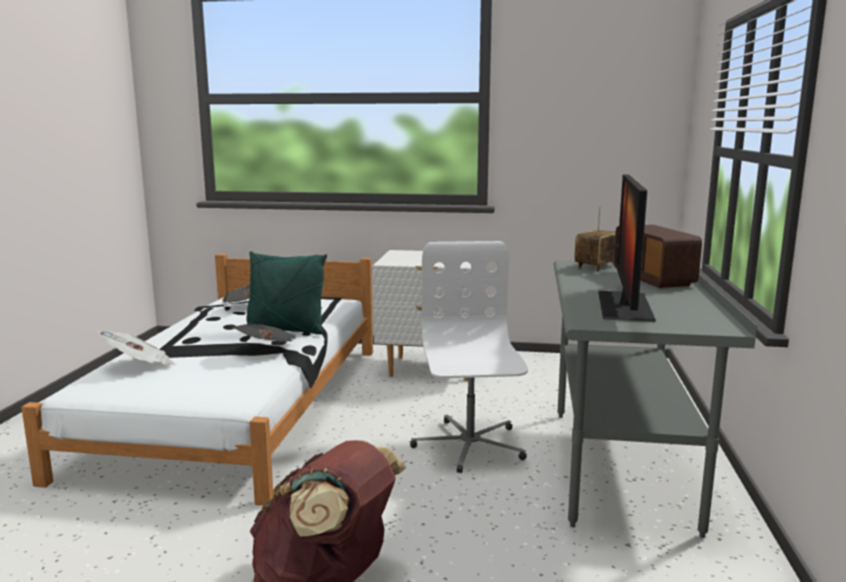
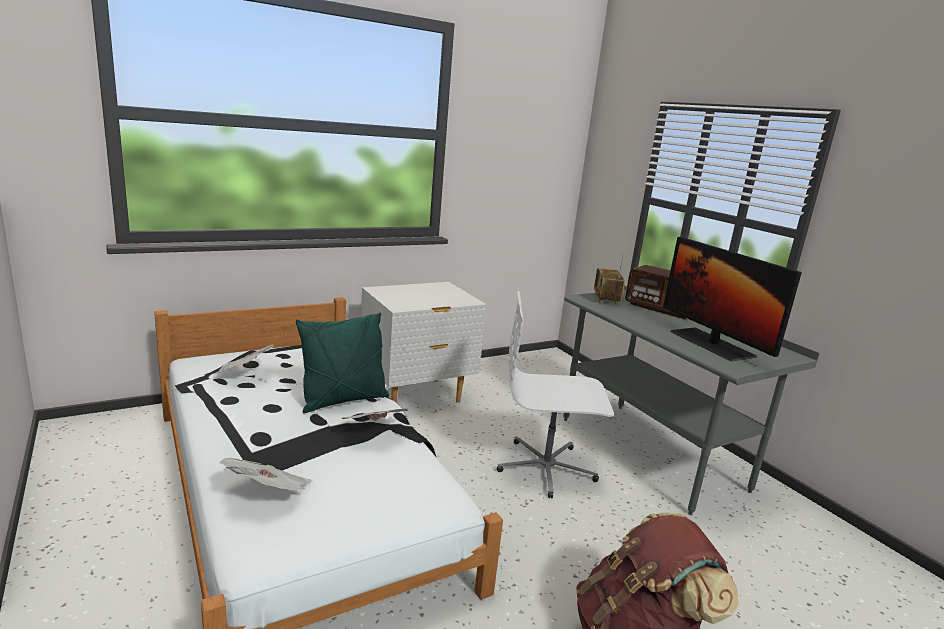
camera: 40 degrees left, 5 degrees up
white office chair [410,241,528,473] -> white office chair turned 45 degrees counterclockwise [497,291,614,498]

